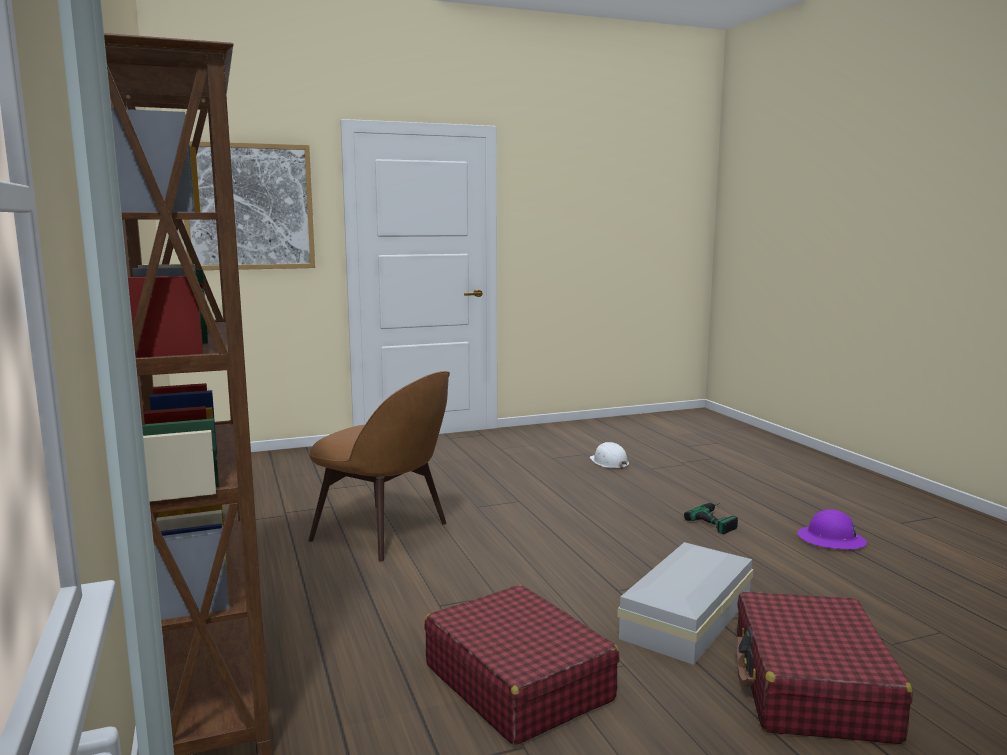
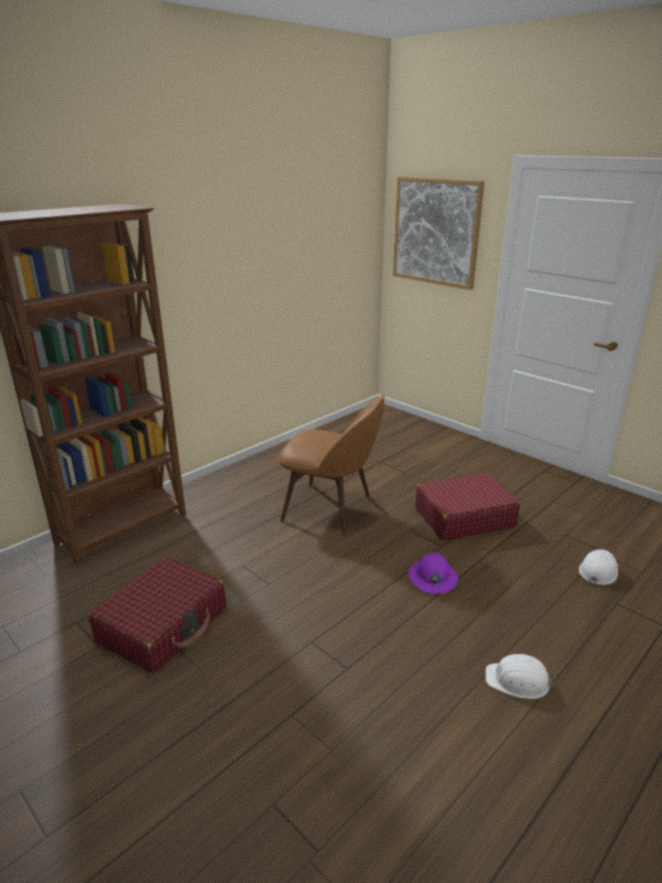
camera: 65 degrees right, 15 degrees up
brown chair [308,371,450,562] -> brown chair turned 75 degrees counterclockwise [278,395,385,536]
white storage box [617,542,753,665] -> none
power drill [684,503,738,534] -> white hard hat [485,654,555,699]
red suitcase [737,592,913,744] -> red suitcase moved to [416,472,520,541]
purple hard hat [798,509,867,550] -> purple hard hat moved to [409,553,458,594]

